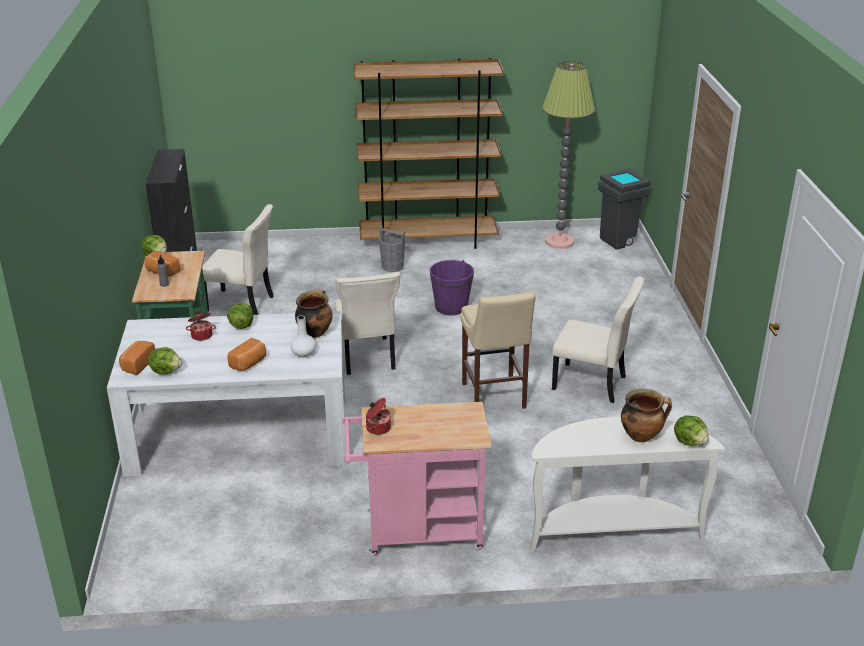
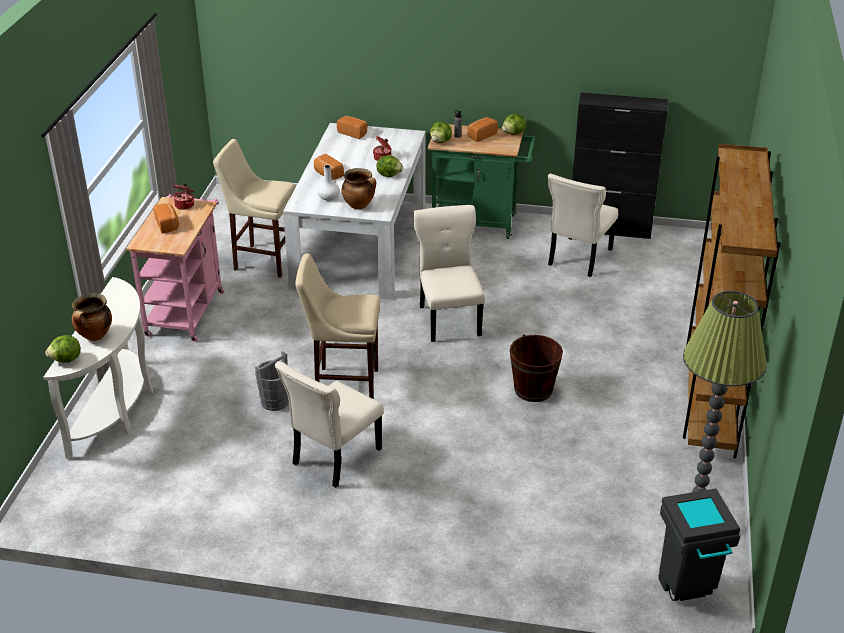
camera: 105 degrees right, 5 degrees up
lettuce [149,347,182,374] -> lettuce moved to [430,122,452,143]
beige chair [335,272,400,375] -> beige chair turned 75 degrees clockwise [413,205,485,342]
grey bucket [379,226,405,272] -> grey bucket moved to [255,351,289,411]
purple bucket [429,260,474,315] -> brown bucket [510,334,563,402]
none -> bread [153,203,179,233]
none -> beige stool [213,139,296,278]

